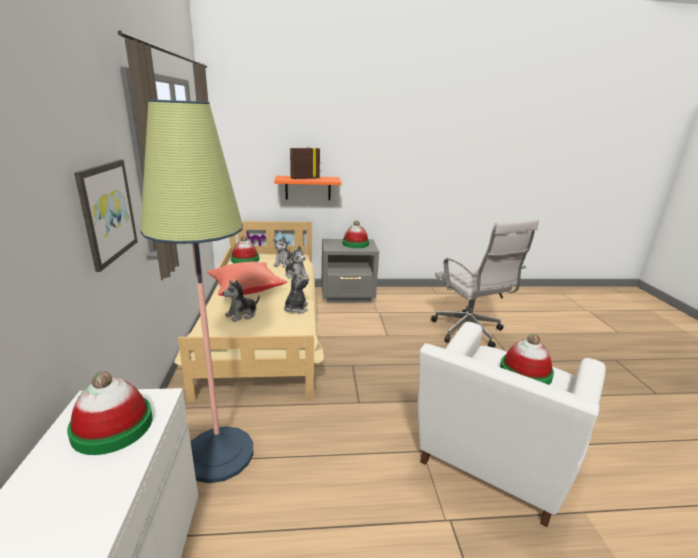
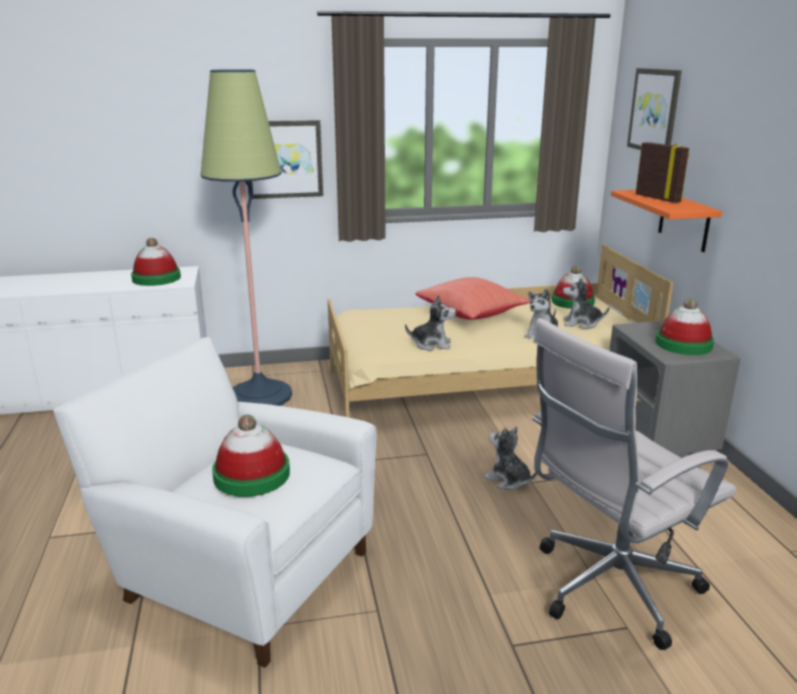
camera: 85 degrees right, 0 degrees up
plush toy [222,280,260,322] -> plush toy moved to [484,426,537,490]
none -> picture [627,68,682,150]

